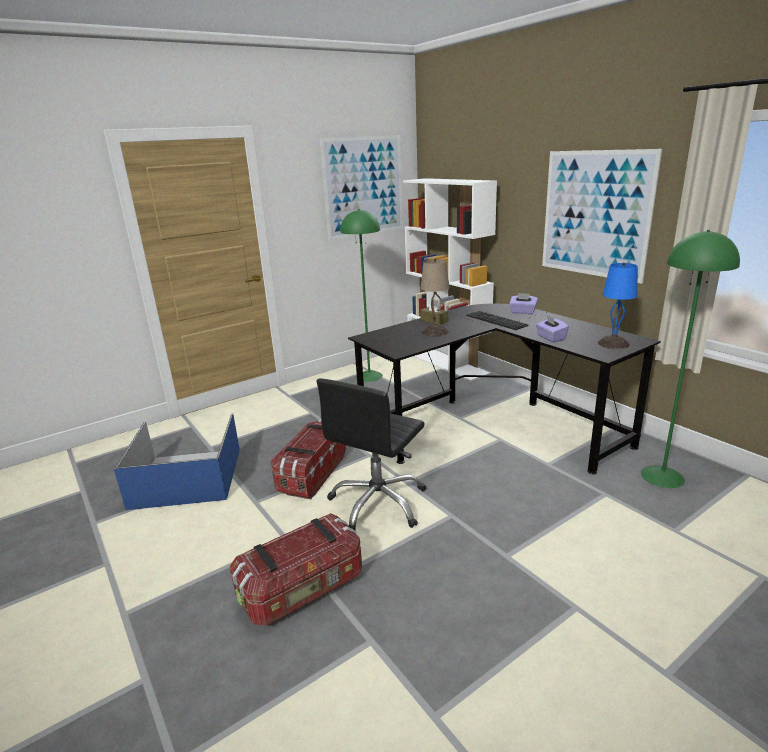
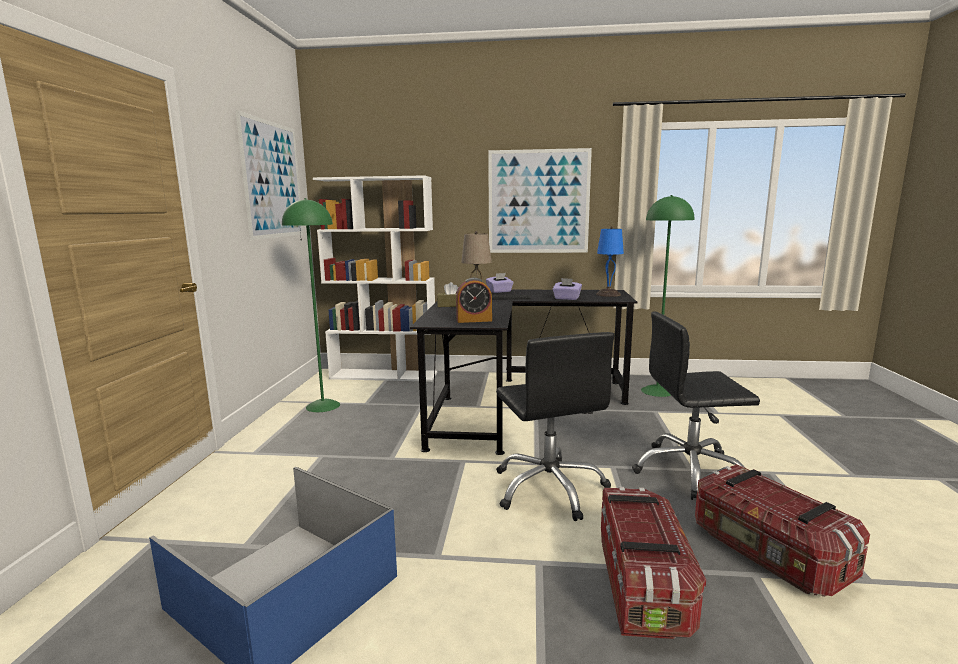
camera: 50 degrees left, 10 degrees down
storage box [271,420,346,499] -> storage box moved to [695,464,870,597]
none -> alarm clock [456,278,492,323]
none -> black office chair [632,311,760,500]

